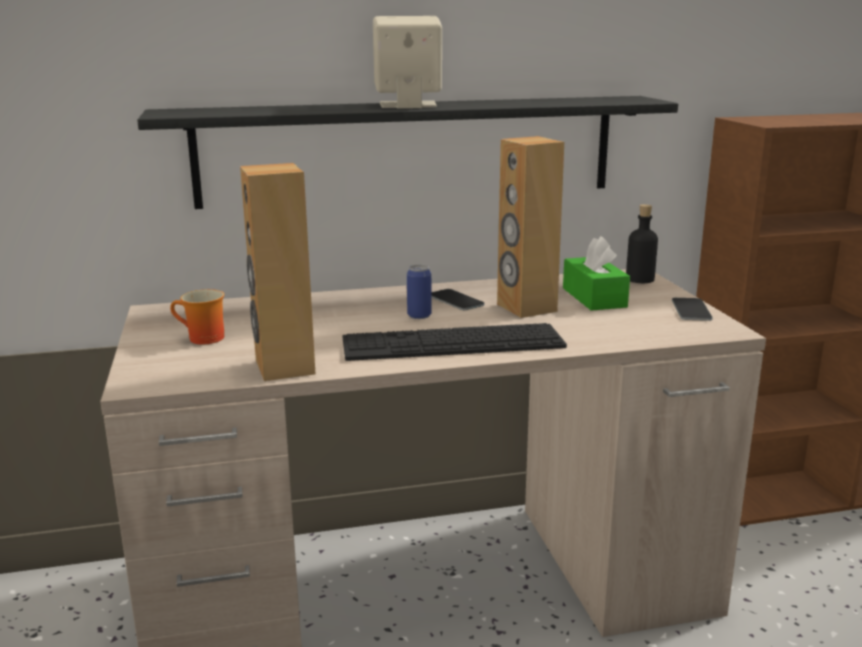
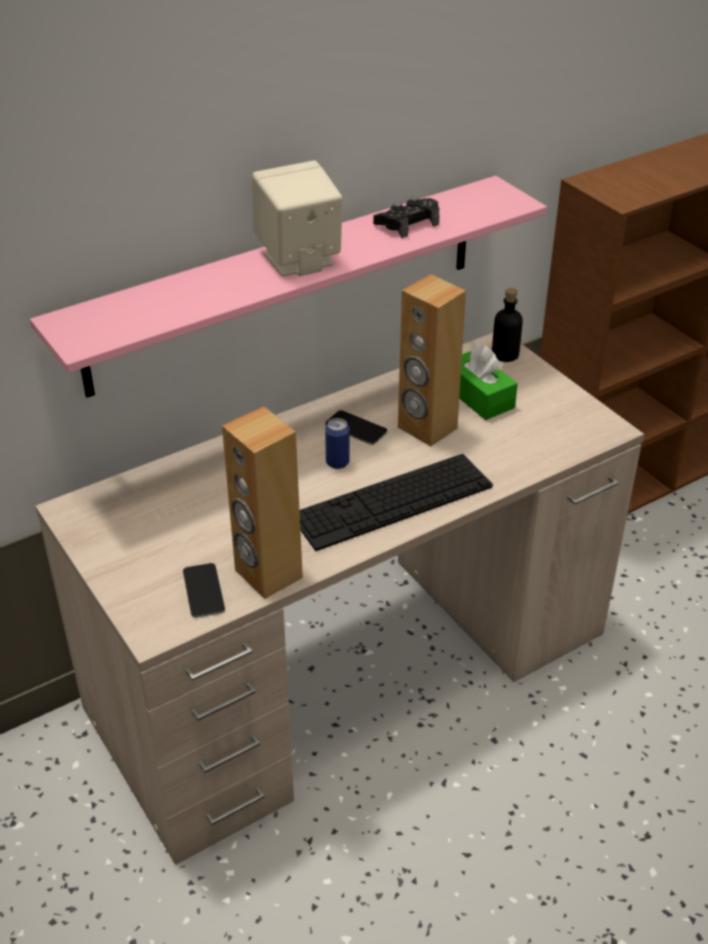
camera: 20 degrees left, 20 degrees up
black shelf [137,96,678,209] -> pink shelf [30,176,547,398]
mug [170,289,224,345] -> none
phone [672,298,713,321] -> phone moved to [183,563,225,618]
none -> black game controller [373,196,439,238]

